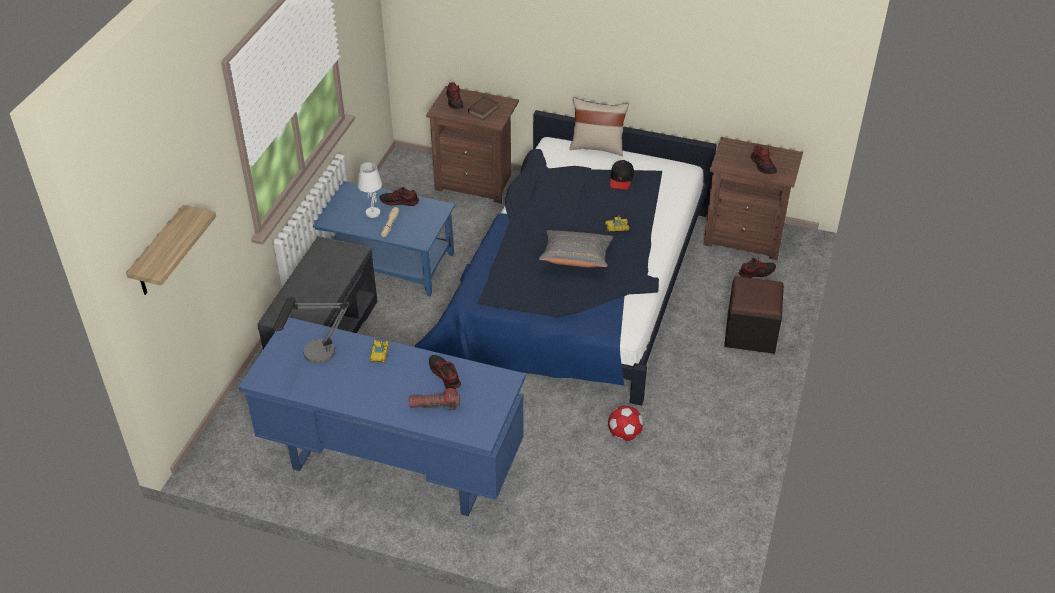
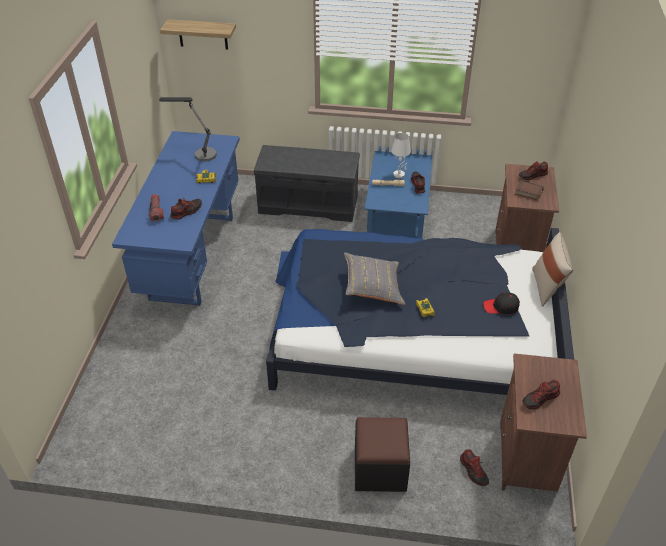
camera: 80 degrees right, 0 degrees up
football [608,406,643,441] -> none

